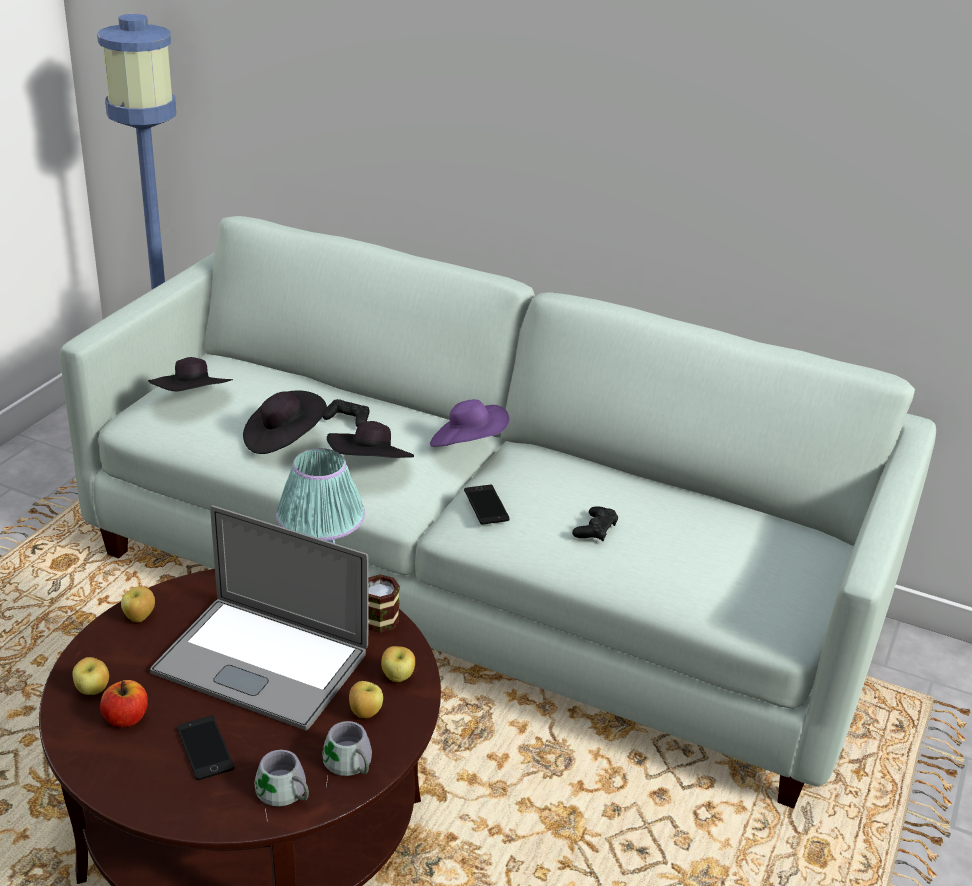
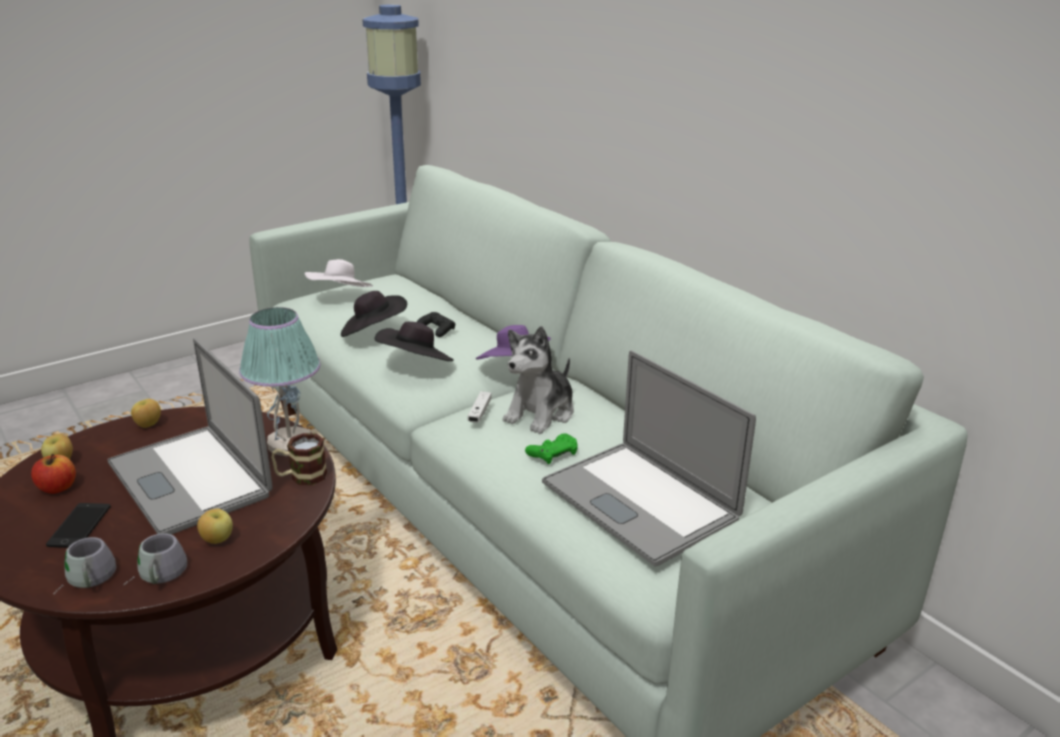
camera: 30 degrees right, 5 degrees down
black hat [148,357,233,391] -> white hat [305,259,373,287]
apple [381,646,415,682] -> none
phone [464,485,510,525] -> white game controller [468,391,492,423]
black game controller [572,506,618,541] -> green game controller [525,433,578,464]
none -> plush toy [503,326,574,434]
none -> laptop [542,350,756,566]

